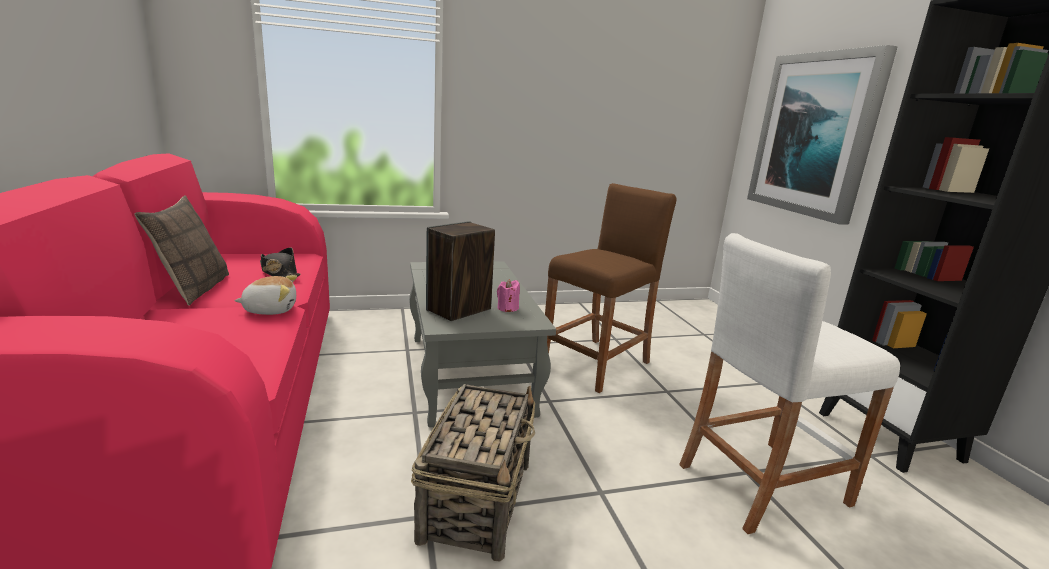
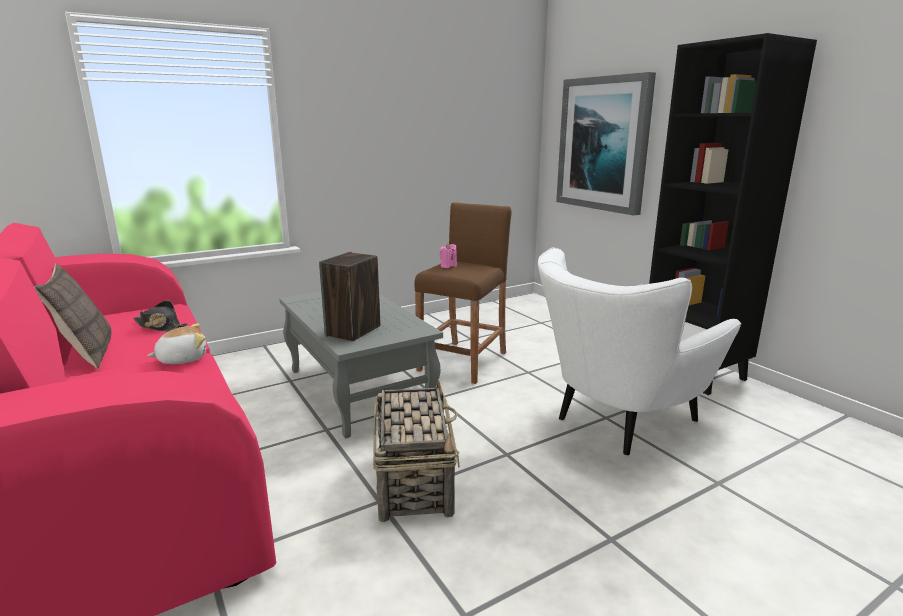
camera: 15 degrees left, 0 degrees up
pink candle [497,279,520,312] -> pink candle moved to [439,243,457,268]
white stool [679,233,900,534] -> white armchair [538,247,742,456]

